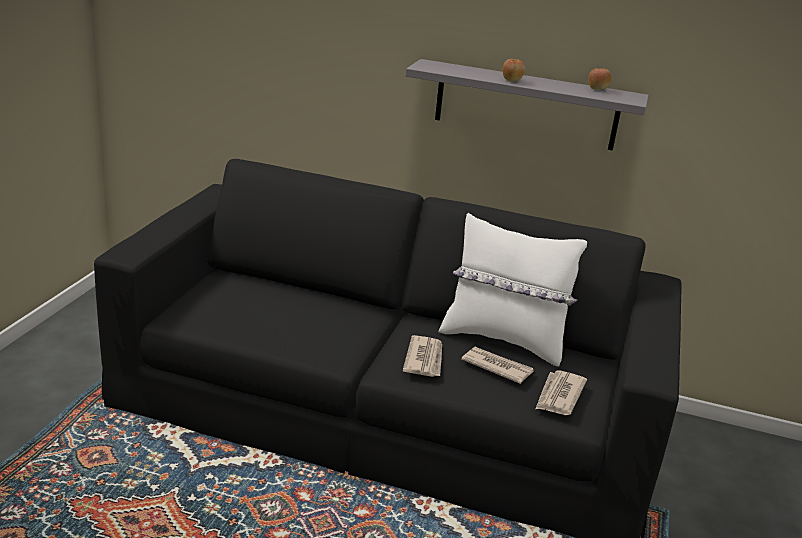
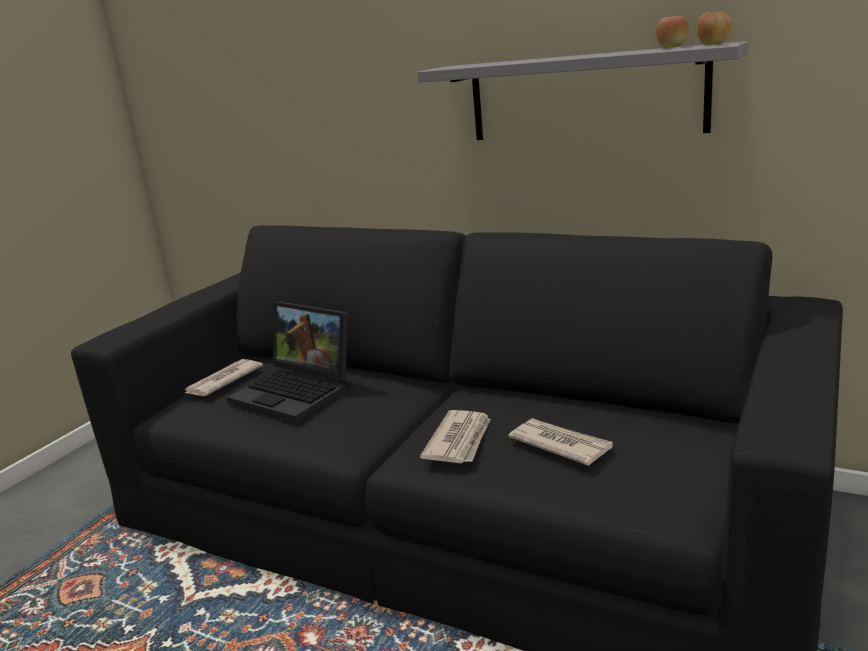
camera: 15 degrees right, 5 degrees down
white pillow [439,213,587,367] -> none
apple [502,59,525,81] -> apple moved to [697,12,731,45]
newspaper [536,370,587,415] -> newspaper moved to [185,359,263,396]
none -> laptop [227,301,348,423]

